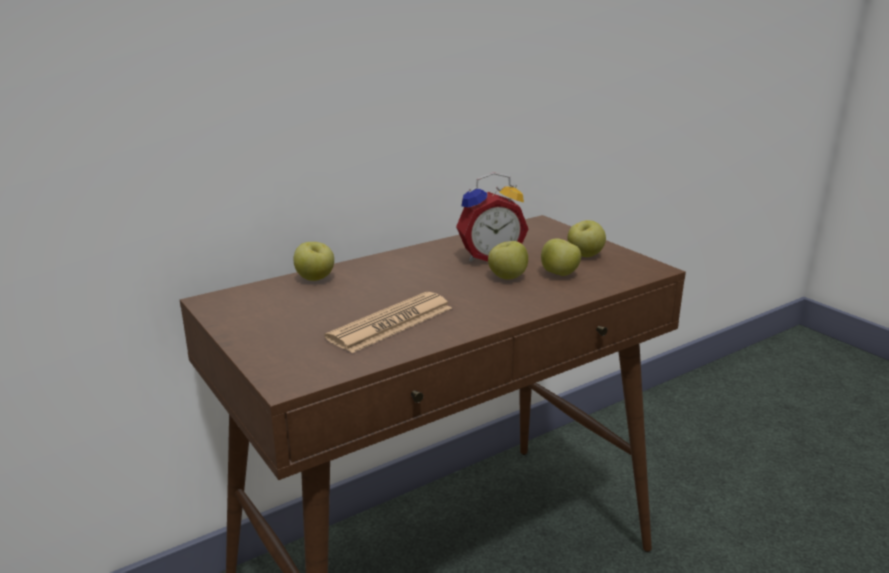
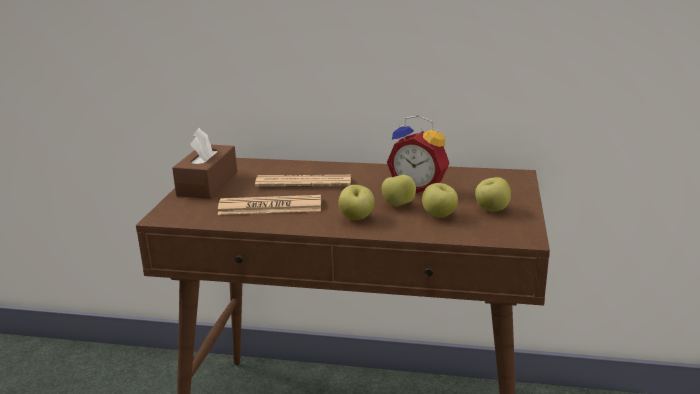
camera: 45 degrees right, 0 degrees up
apple [293,242,334,281] -> apple moved to [339,185,374,220]
none -> brown tissue box [172,128,237,199]
none -> newspaper [255,175,351,187]

